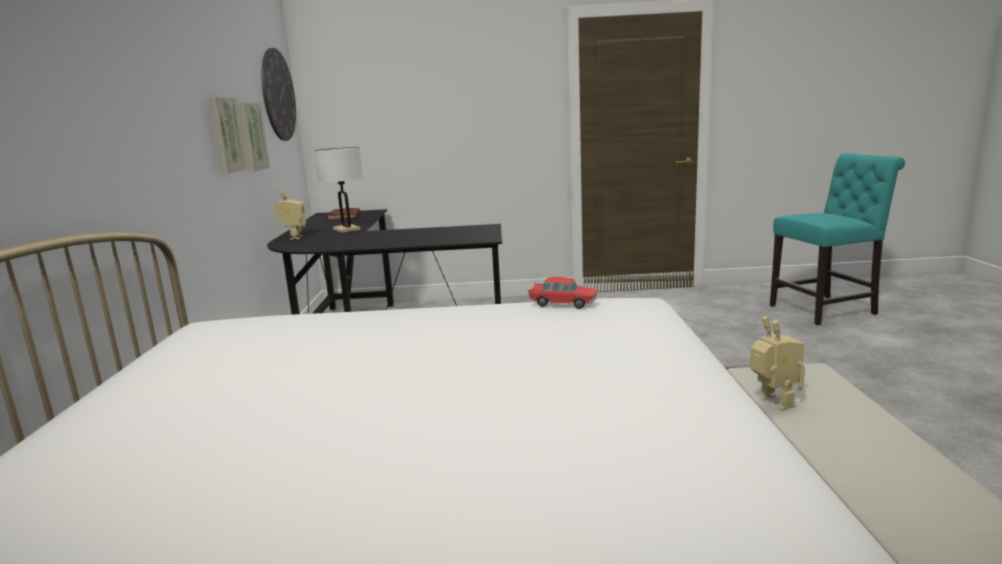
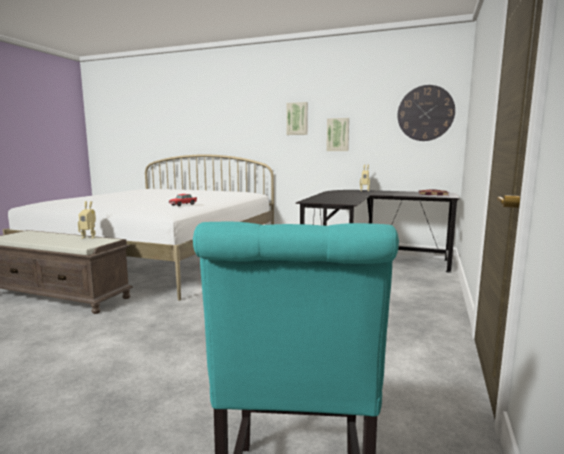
camera: 110 degrees right, 5 degrees down
picture [237,103,270,172] -> picture moved to [286,102,308,135]
white table lamp [314,147,363,233] -> none

